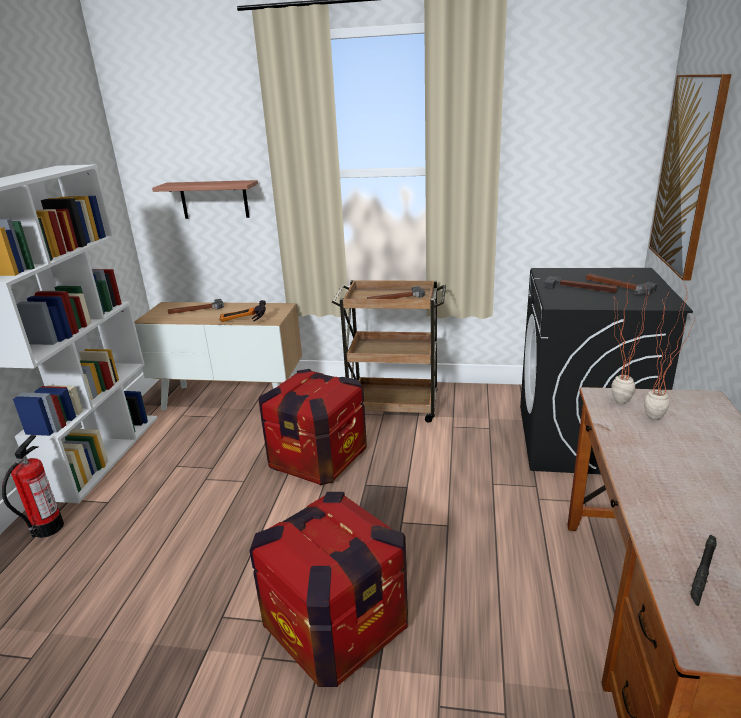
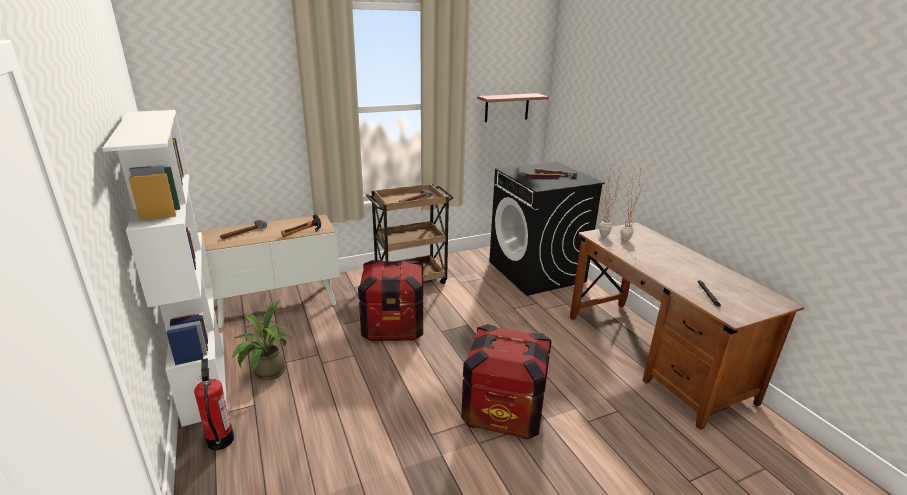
camera: 35 degrees left, 0 degrees up
shelf [152,180,258,219] -> shelf moved to [477,93,549,122]
picture [649,74,732,280] -> none
none -> potted plant [231,300,292,380]

